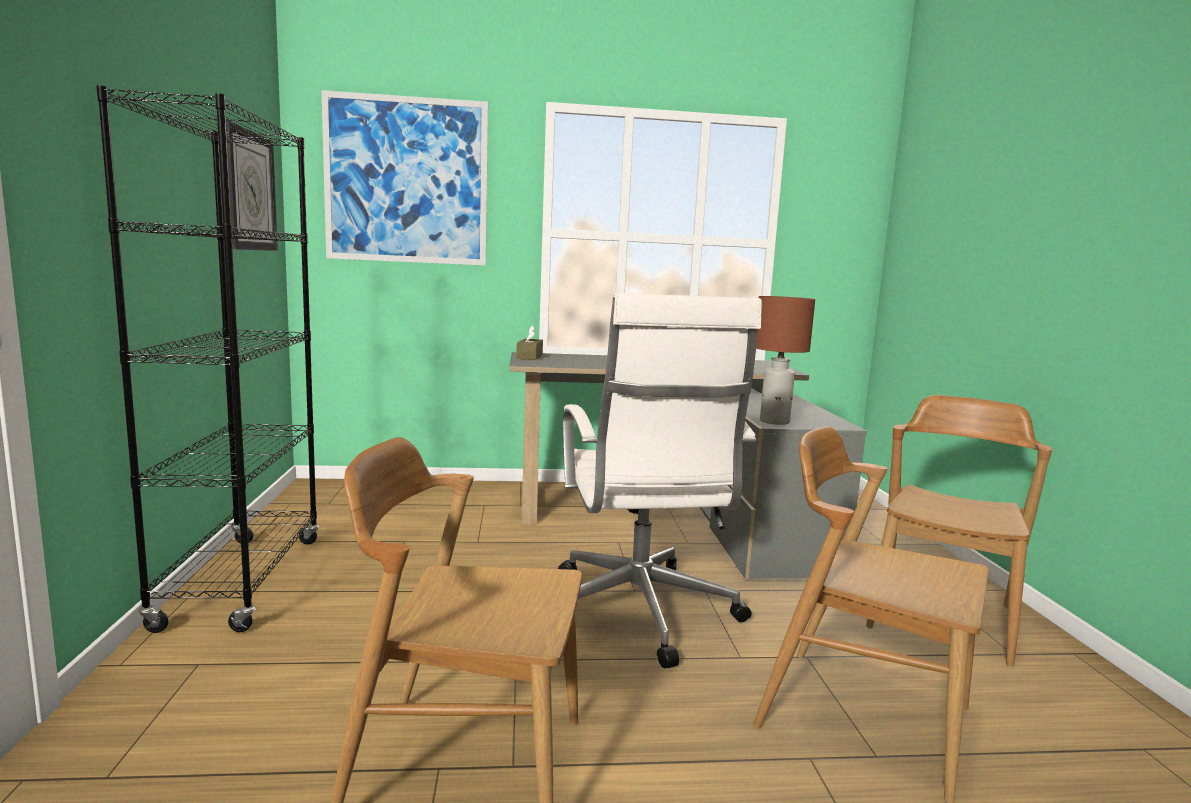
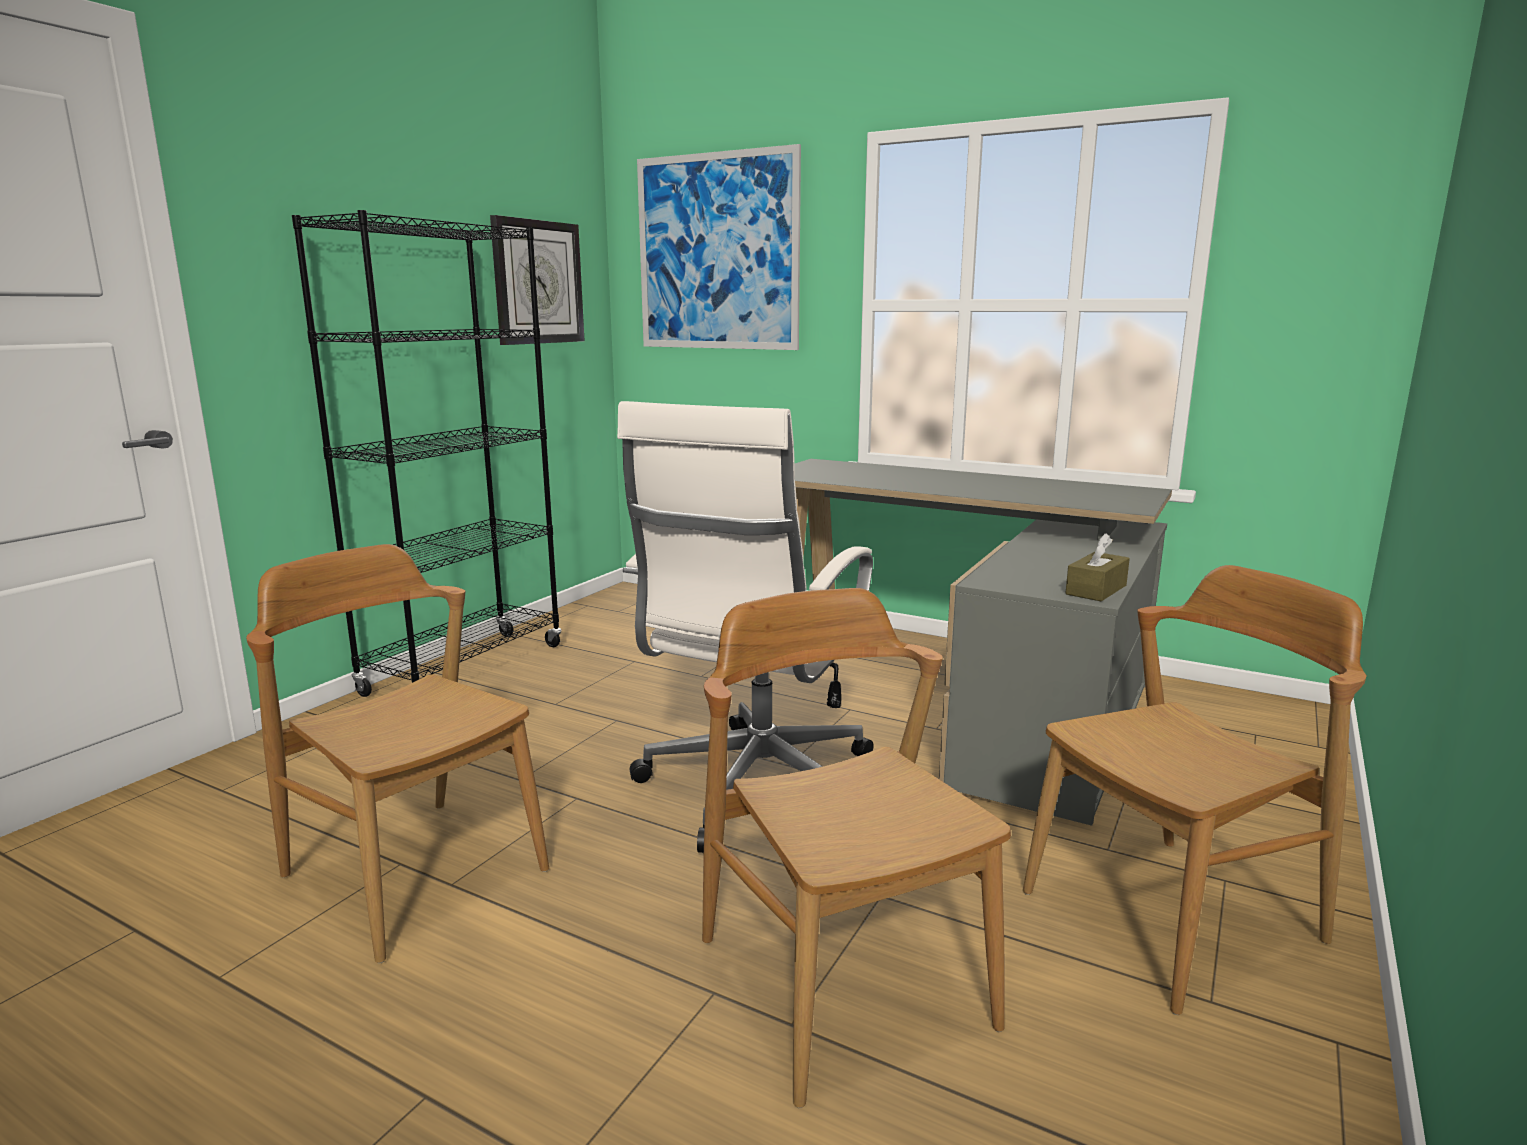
camera: 35 degrees right, 5 degrees up
brown tissue box [516,326,543,360] -> brown tissue box moved to [1065,533,1130,601]
brown table lamp [756,296,815,425] -> none

